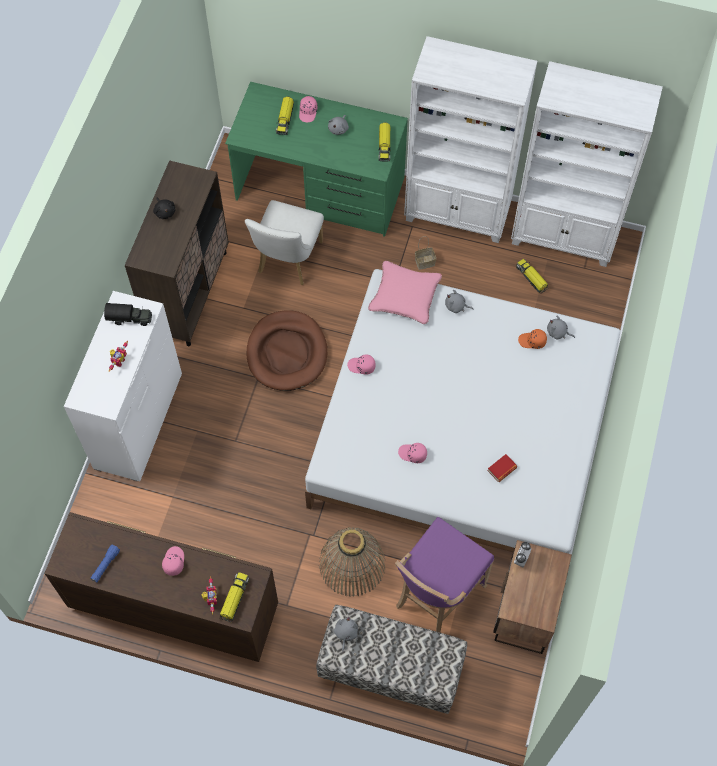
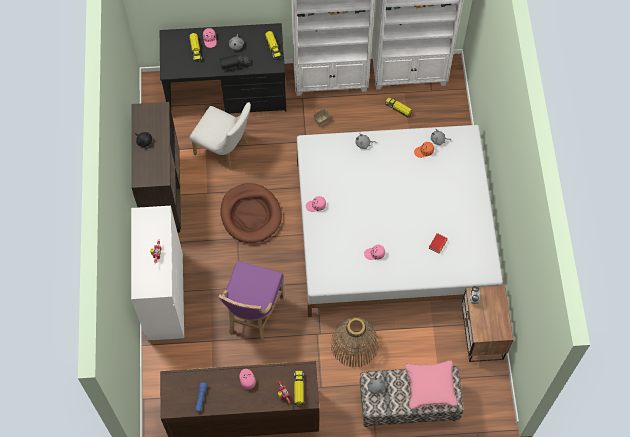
camera: 20 degrees left, 0 degrees up
toy truck [104,303,152,326] -> toy truck moved to [220,55,251,72]
green desk [225,82,408,237] -> black desk [160,23,286,113]
white chair [245,200,324,285] -> white chair turned 60 degrees counterclockwise [190,102,251,170]
pink pillow [368,261,442,324] -> pink pillow moved to [405,360,458,409]
purple stool [395,517,494,633] -> purple stool moved to [219,261,286,344]

